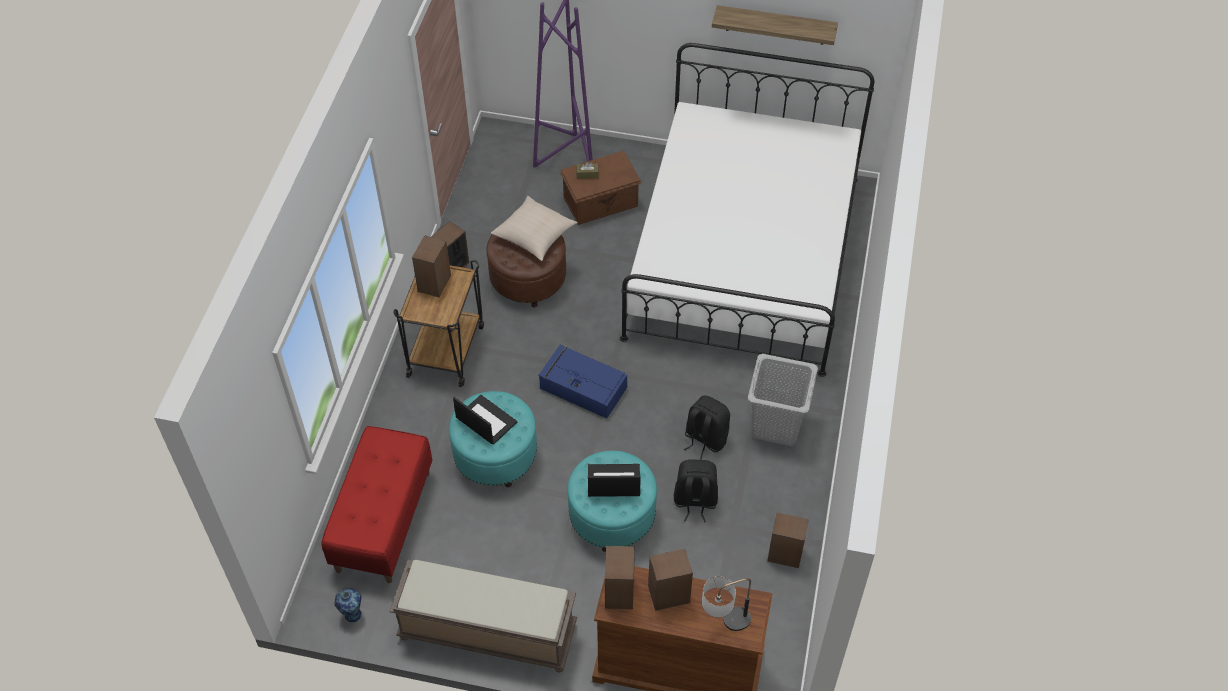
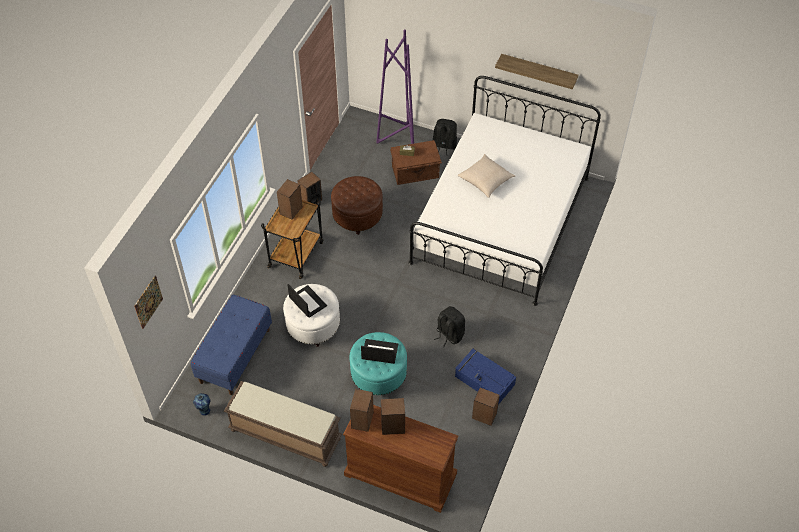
camera: 10 degrees right, 0 degrees up
red bench [321,426,433,583] -> blue bench [191,295,272,395]
turquoise ottoman [449,391,537,487] -> white ottoman [283,284,340,347]
beige pillow [491,196,578,261] -> beige pillow moved to [457,154,515,198]
blue storage box [538,345,627,419] -> blue storage box moved to [455,349,516,405]
black backpack [674,459,718,522] -> black backpack moved to [433,119,457,156]
table lamp [702,576,751,631] -> none
grey laundry basket [748,354,818,446] -> none
none -> picture [134,275,163,329]

